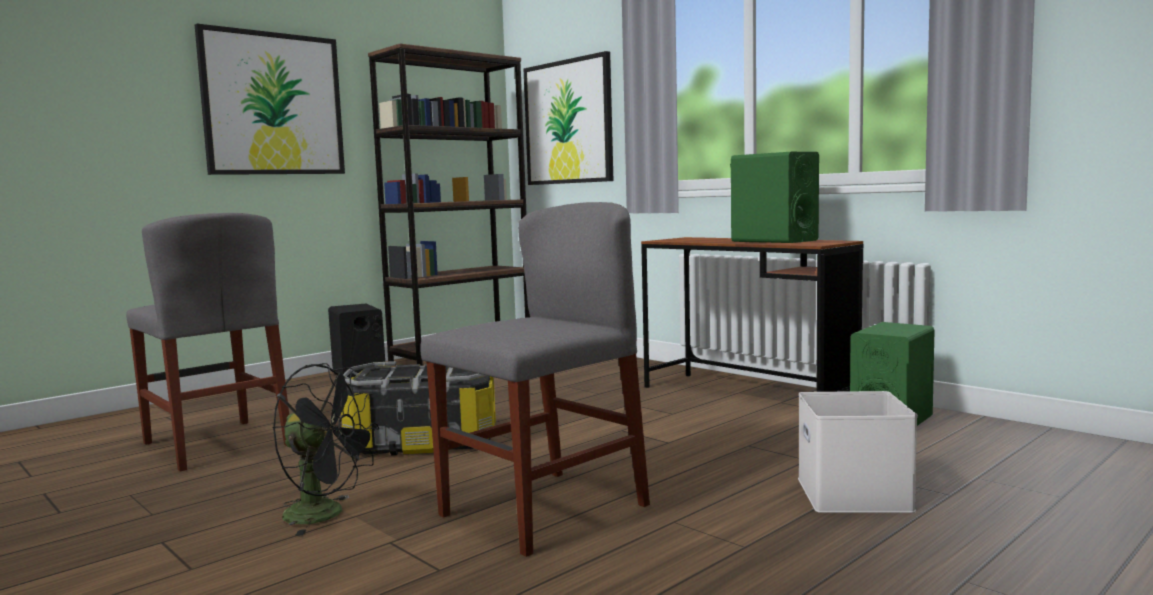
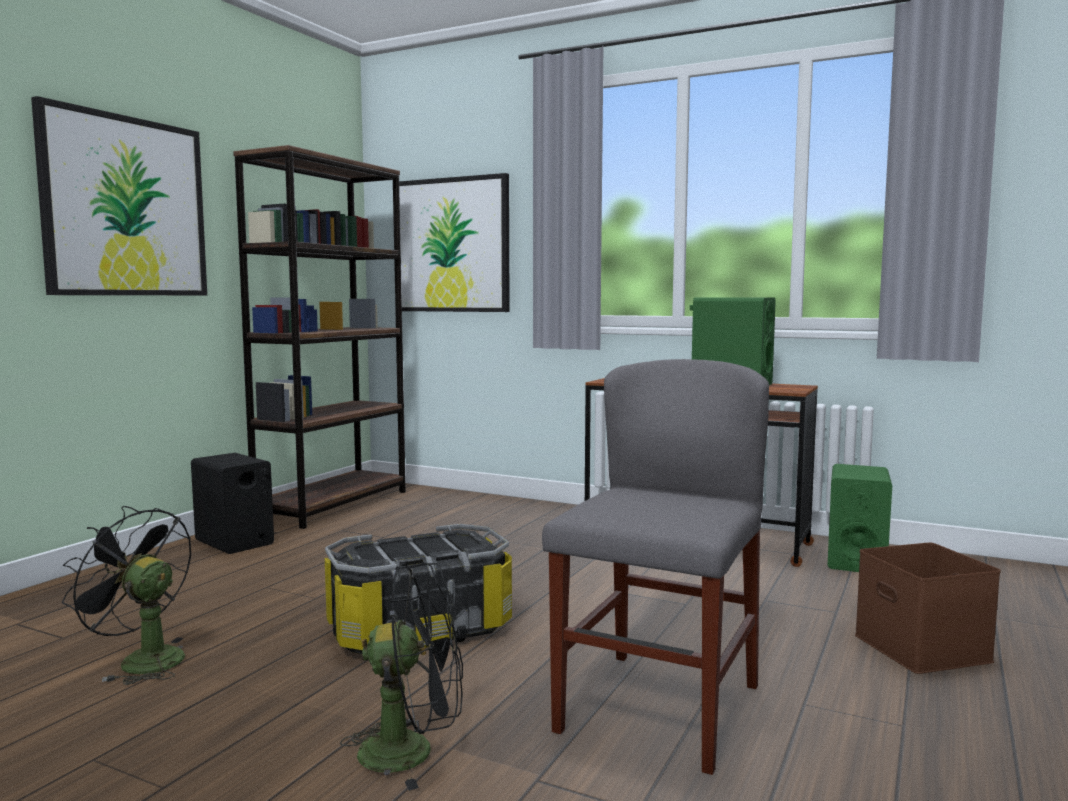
camera: 20 degrees left, 0 degrees up
grey chair [126,213,289,472] -> black fan [62,506,191,685]
white storage box [798,391,918,513] -> brown storage box [855,543,1001,674]

